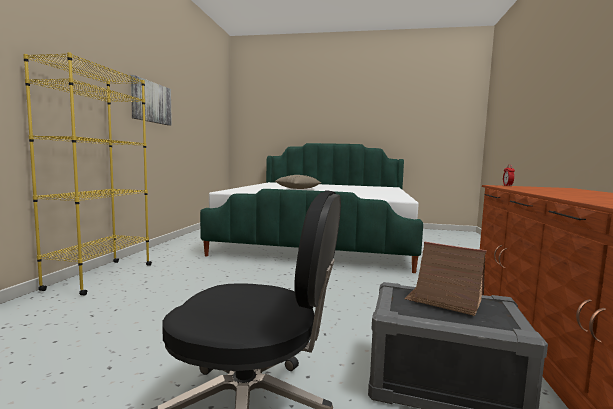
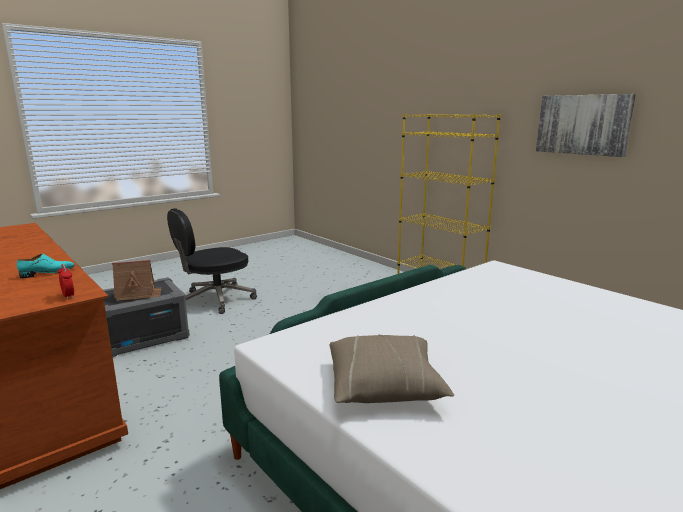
camera: 130 degrees right, 10 degrees up
beige pillow [274,175,321,189] -> beige pillow moved to [330,335,454,403]
none -> turquoise shoe [17,254,75,278]

